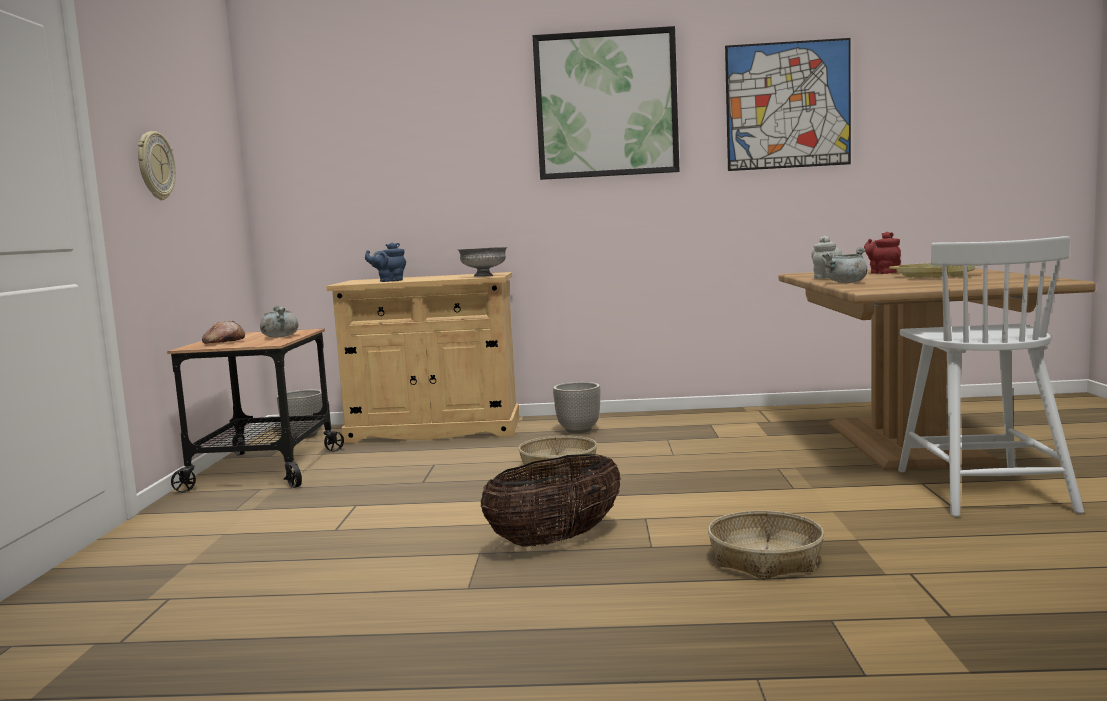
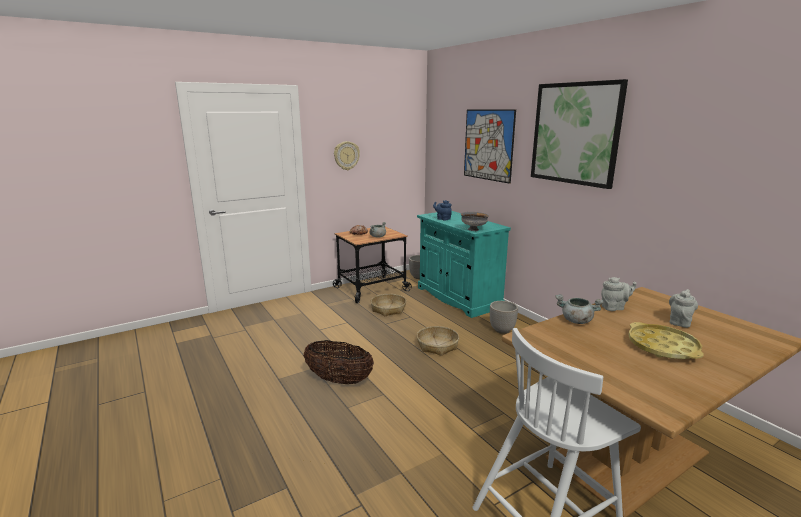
camera: 55 degrees right, 10 degrees up
beige cabinet [326,272,520,444] -> turquoise cabinet [417,211,511,318]
basket [708,511,824,580] -> basket moved to [371,294,407,316]
picture [725,38,851,171] -> picture moved to [464,110,516,184]
red teapot [864,232,901,274] -> grey teapot [669,289,698,328]

